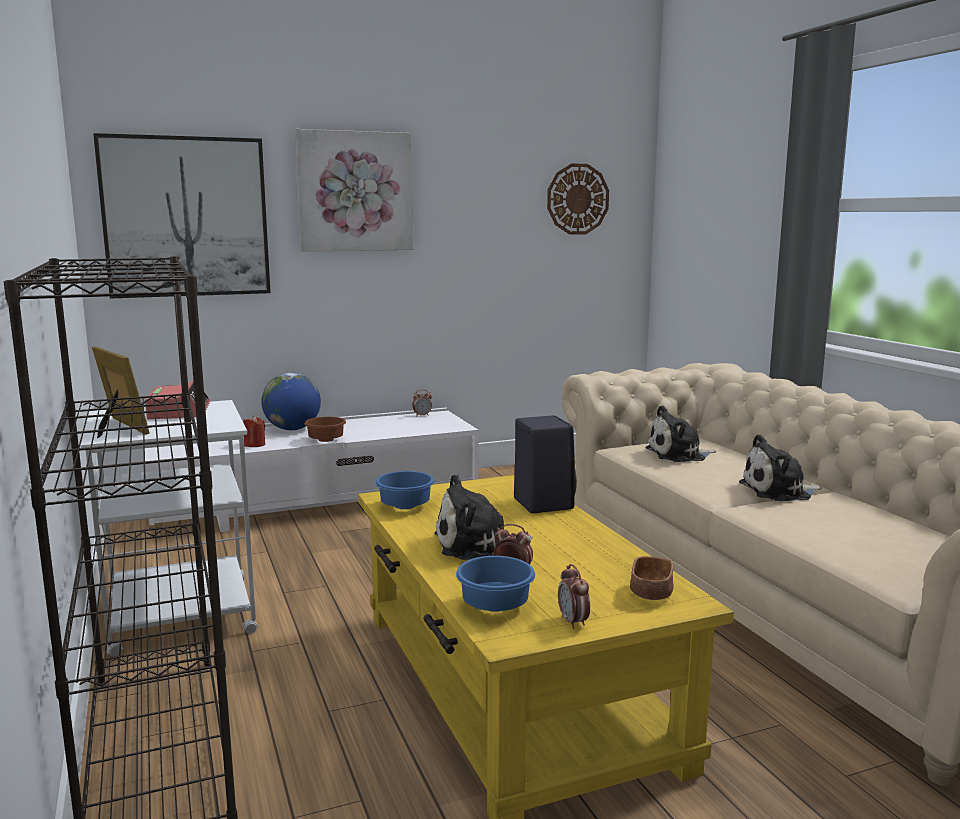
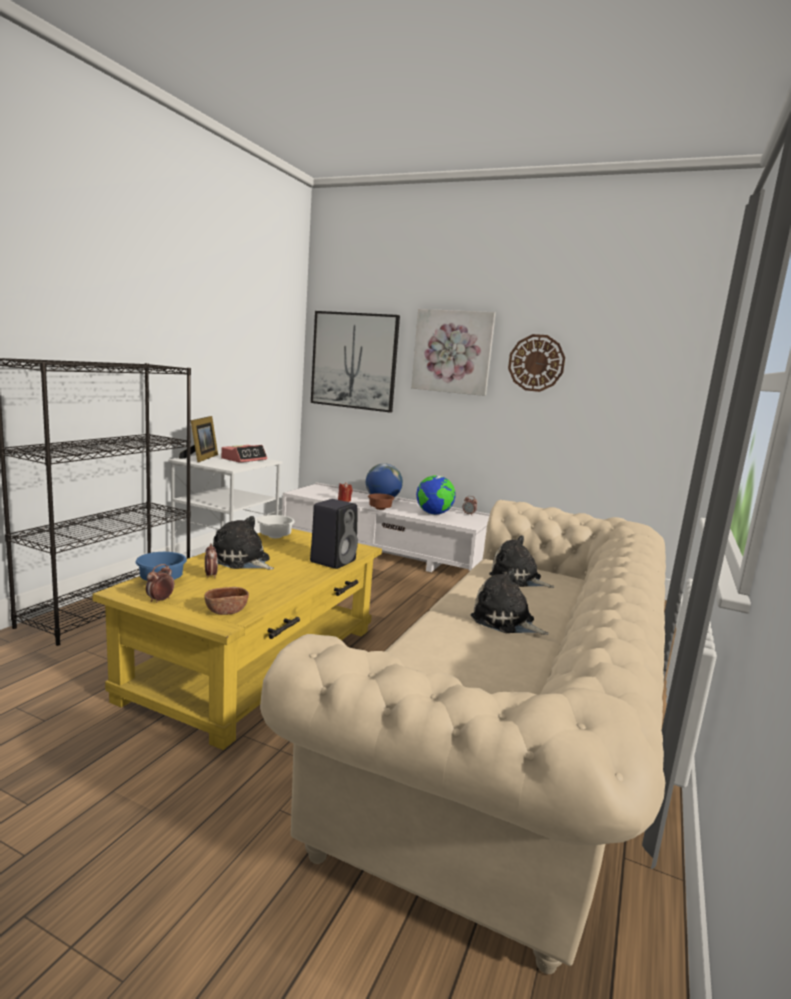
camera: 45 degrees right, 0 degrees up
blue bowl [375,471,434,509] -> white bowl [257,515,295,538]
wall clock [547,163,609,235] -> wall clock moved to [508,334,565,392]
none -> globe [416,475,456,515]

